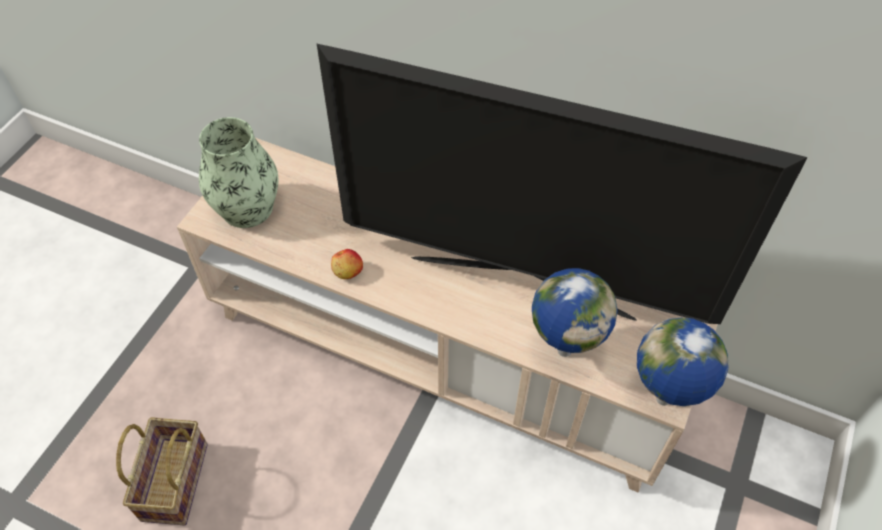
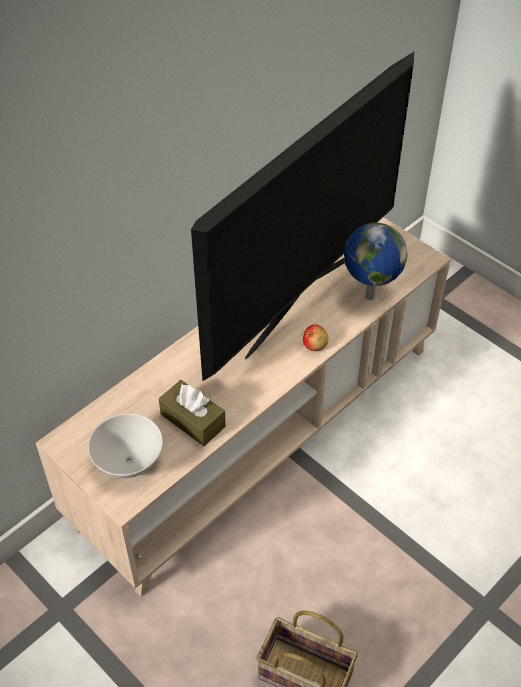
camera: 70 degrees left, 5 degrees down
vase [199,117,279,228] -> white bowl [88,414,163,478]
apple [331,249,363,279] -> apple moved to [303,325,328,351]
globe [637,317,728,406] -> none
none -> brown tissue box [159,380,226,446]

